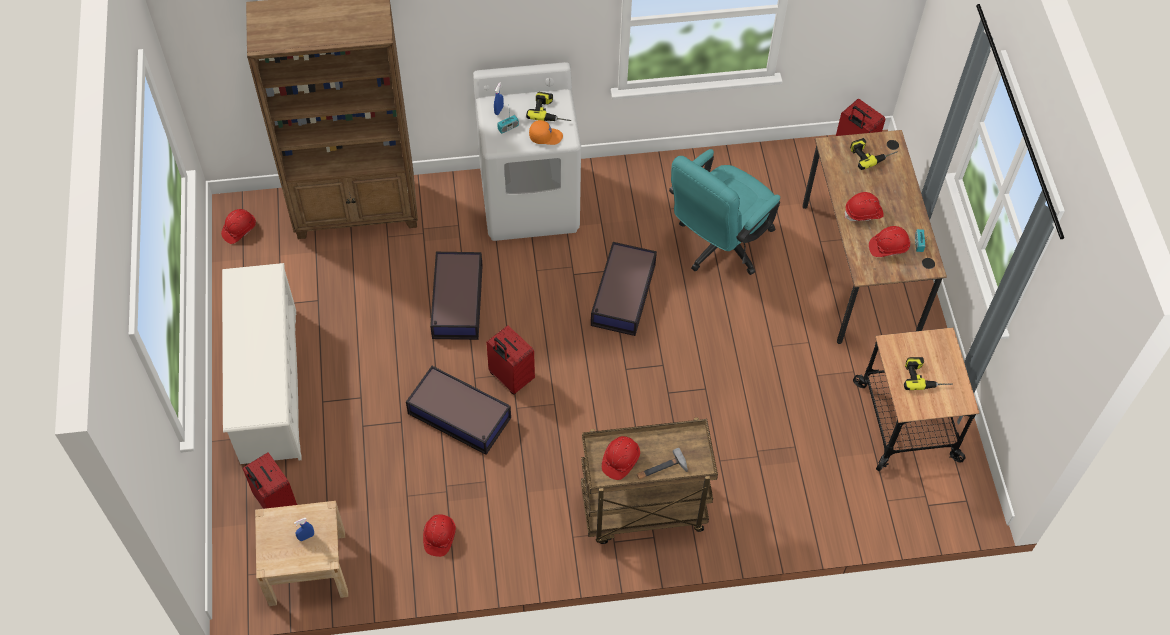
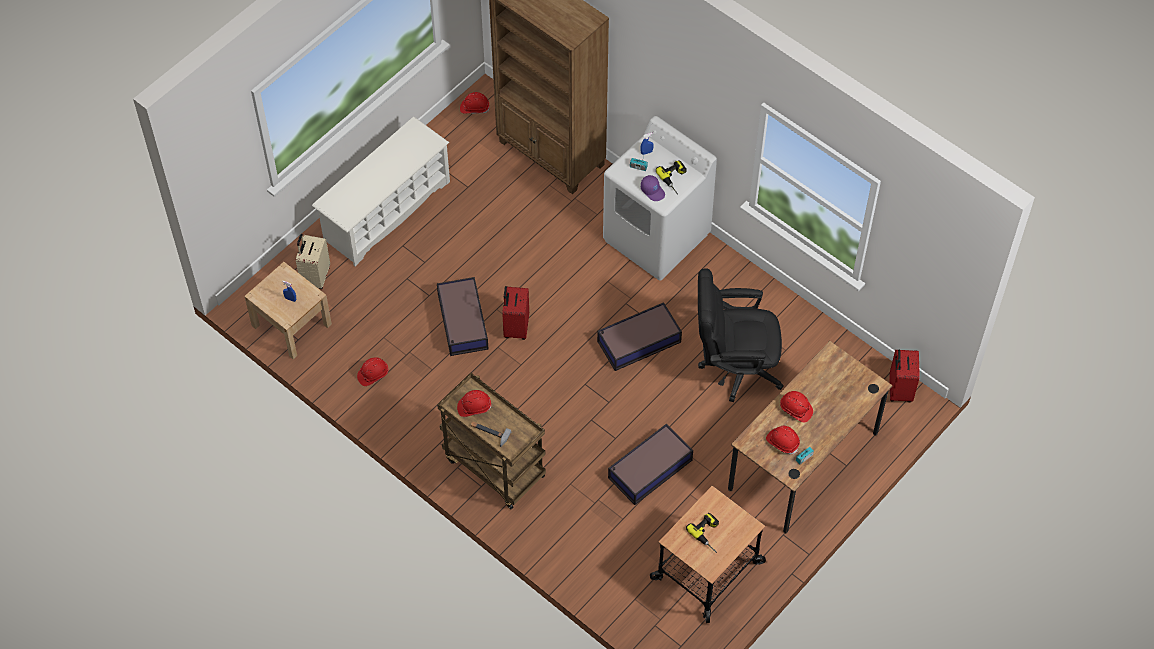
camera: 50 degrees right, 0 degrees up
red suitcase [242,452,297,509] -> beige suitcase [296,234,330,289]
storage box [430,252,483,340] -> storage box moved to [608,424,693,505]
orange cap [529,120,563,145] -> purple cap [641,175,665,201]
turquoise office chair [669,149,780,275] -> black office chair [698,268,784,402]
power drill [850,138,898,170] -> none

